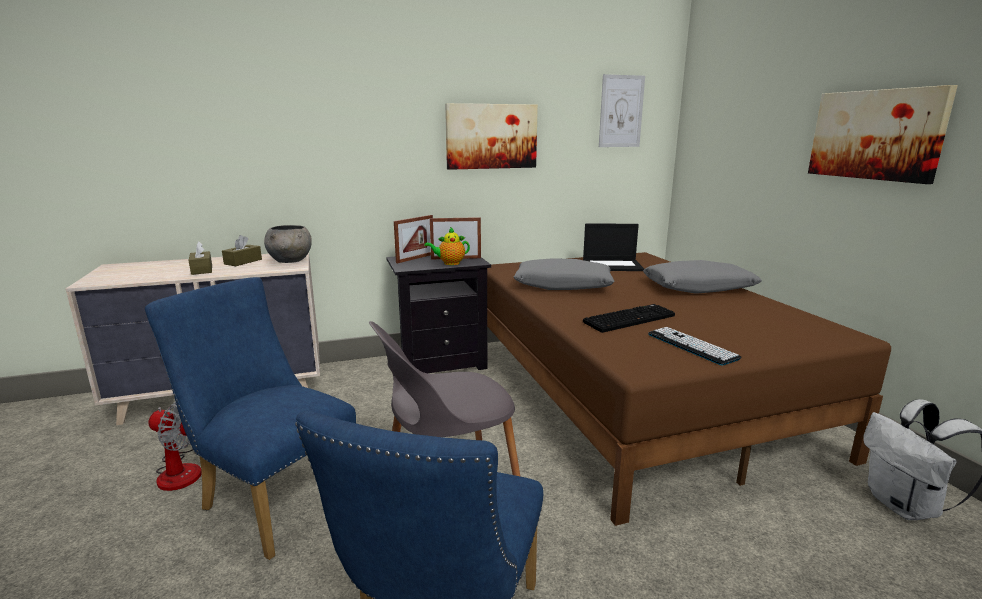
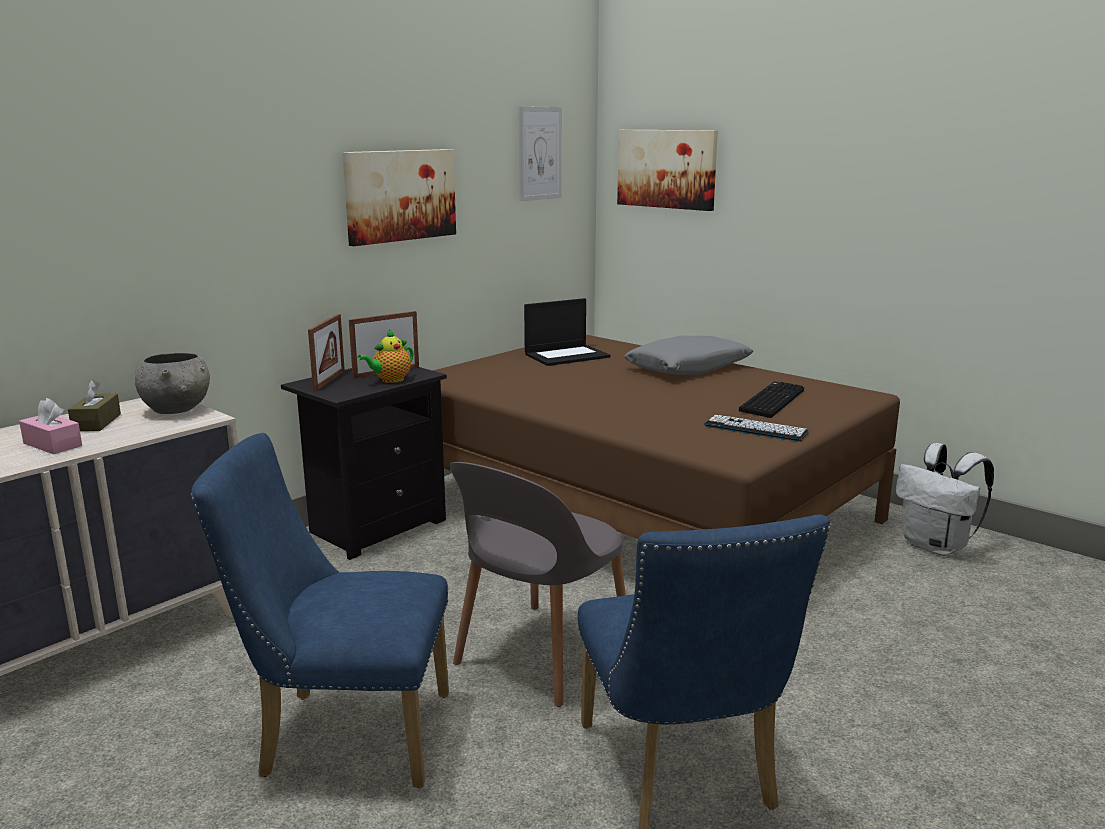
camera: 30 degrees left, 0 degrees up
fan [148,402,202,491] -> none
brown tissue box [189,241,212,275] -> pink tissue box [19,398,82,454]
grey pillow [514,258,614,290] -> none
keyboard [583,304,675,333] -> keyboard moved to [739,381,804,418]
picture [808,85,958,184] -> picture moved to [617,130,718,211]

